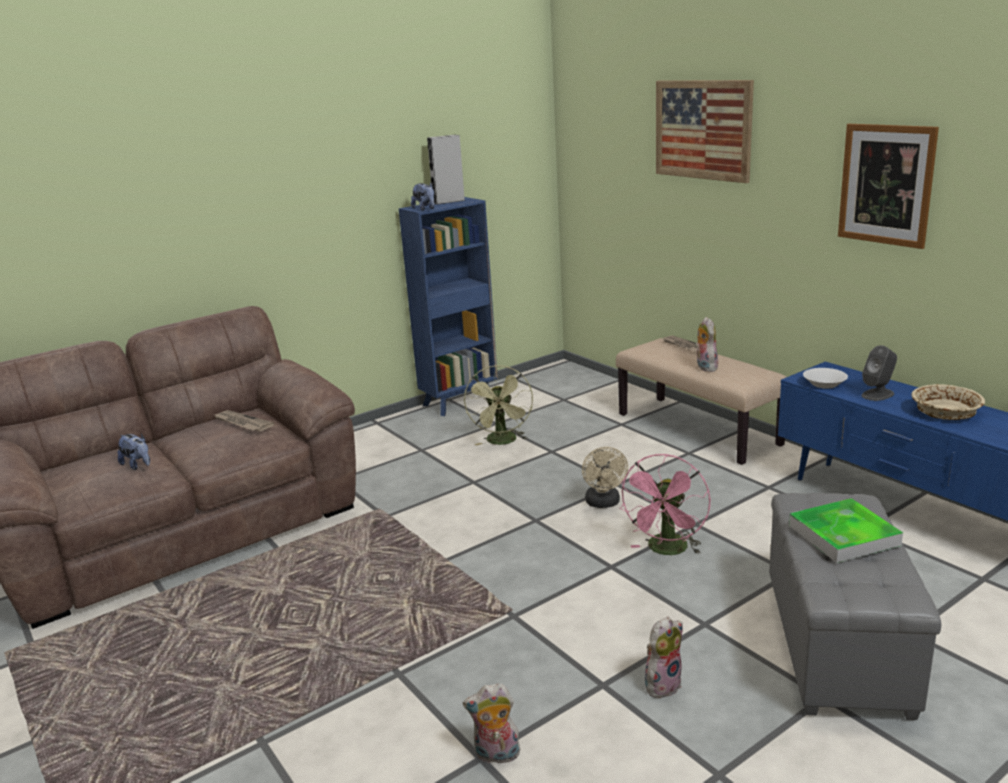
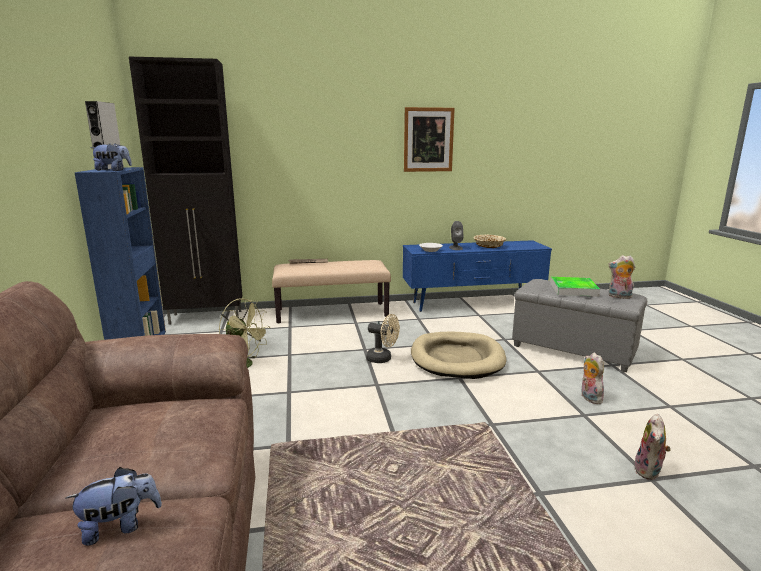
camera: 65 degrees left, 5 degrees down
newspaper [213,410,275,431] -> none
pink fan [620,454,710,555] -> beige dog bed [411,332,506,379]
picture [656,80,754,183] -> none
plush toy [694,317,718,372] -> plush toy moved to [608,255,635,299]
none -> black cabinet [129,57,242,325]

